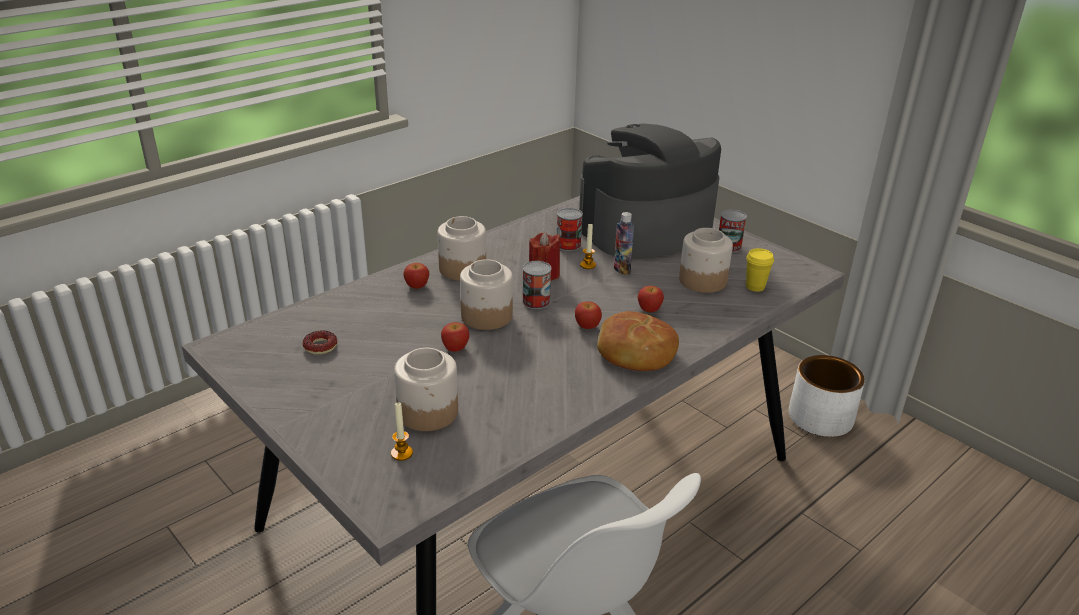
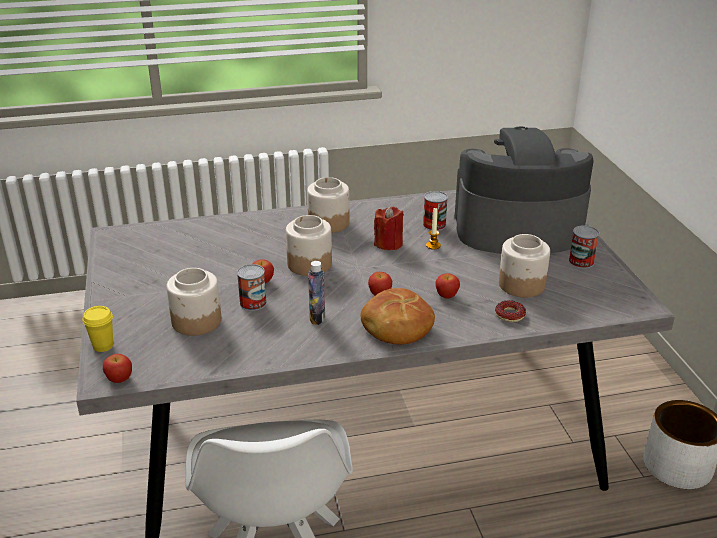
camera: 30 degrees right, 0 degrees up
donut [303,330,337,355] -> donut moved to [495,300,526,322]
candle [391,403,413,461] -> none
apple [403,263,429,289] -> apple moved to [103,354,132,383]
can [522,261,551,309] -> can moved to [237,264,267,311]
bottle [614,212,634,275] -> bottle moved to [308,261,325,325]
yellow cup [746,248,774,292] -> yellow cup moved to [83,306,113,352]

